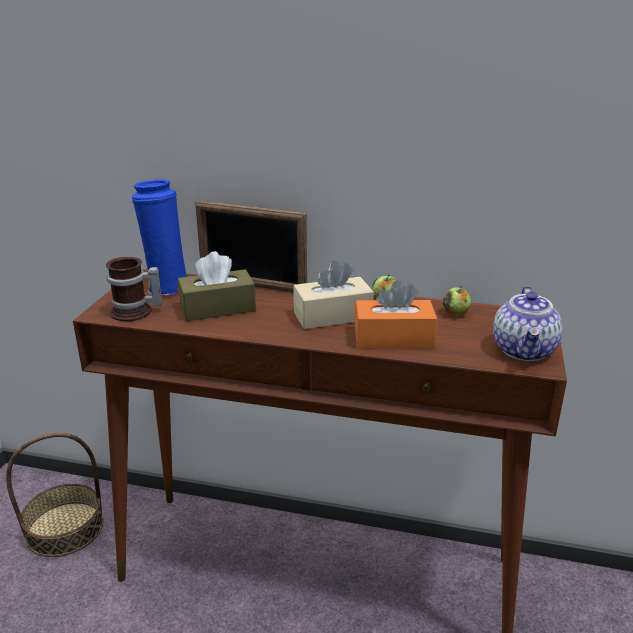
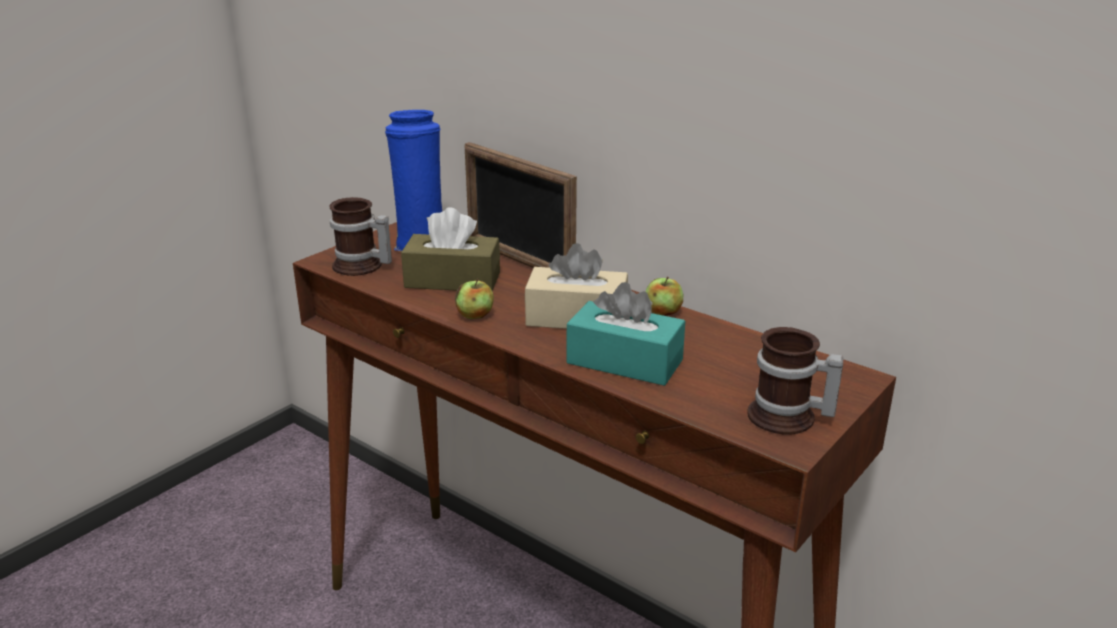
camera: 25 degrees right, 0 degrees up
basket [6,432,104,557] -> none
orange tissue box [354,280,437,348] -> turquoise tissue box [566,282,685,386]
apple [442,286,471,317] -> apple moved to [455,278,494,319]
teapot [493,286,563,361] -> mug [747,327,843,435]

